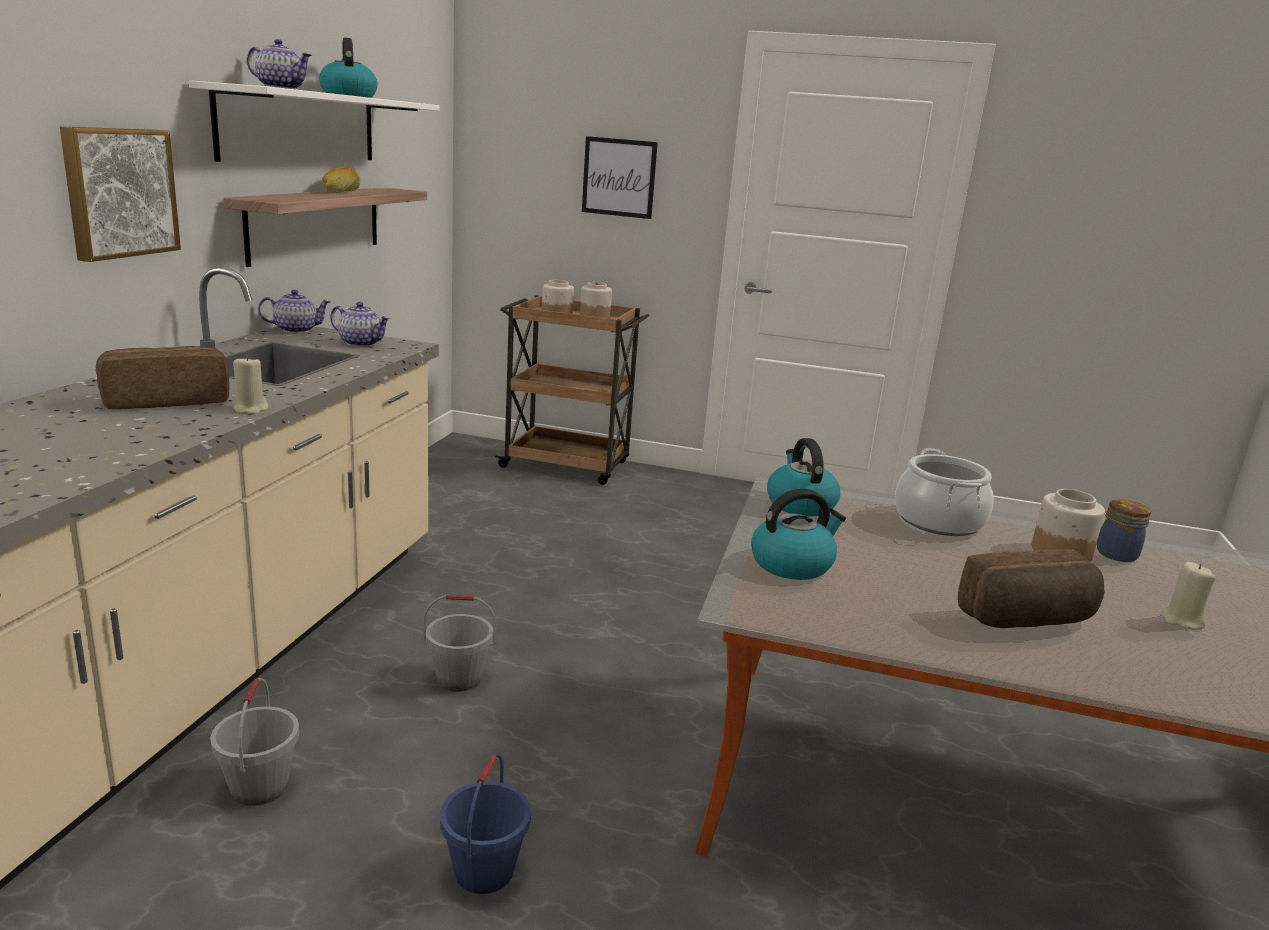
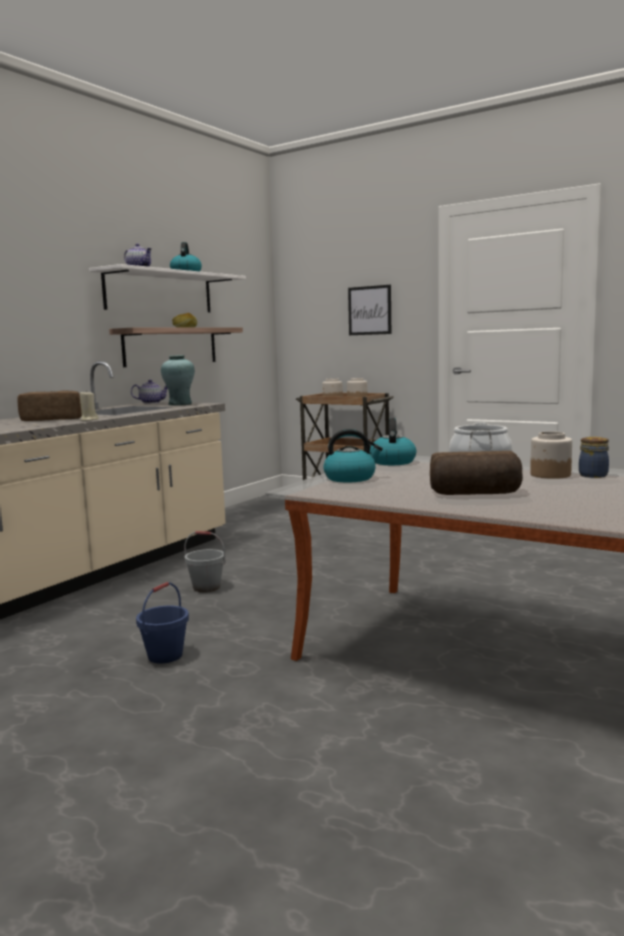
camera: 20 degrees right, 10 degrees down
picture [60,126,181,262] -> none
grey bucket [210,678,299,806] -> none
teapot [330,302,390,347] -> turquoise vase [161,355,195,406]
beige candle [1160,562,1216,630] -> none

